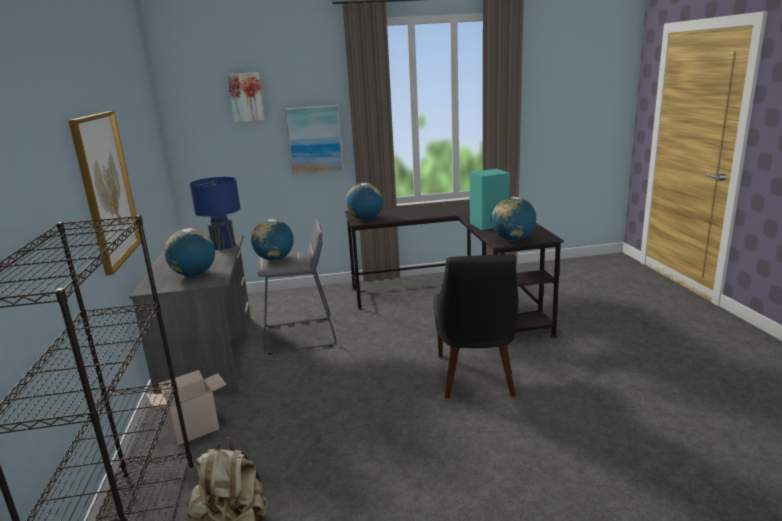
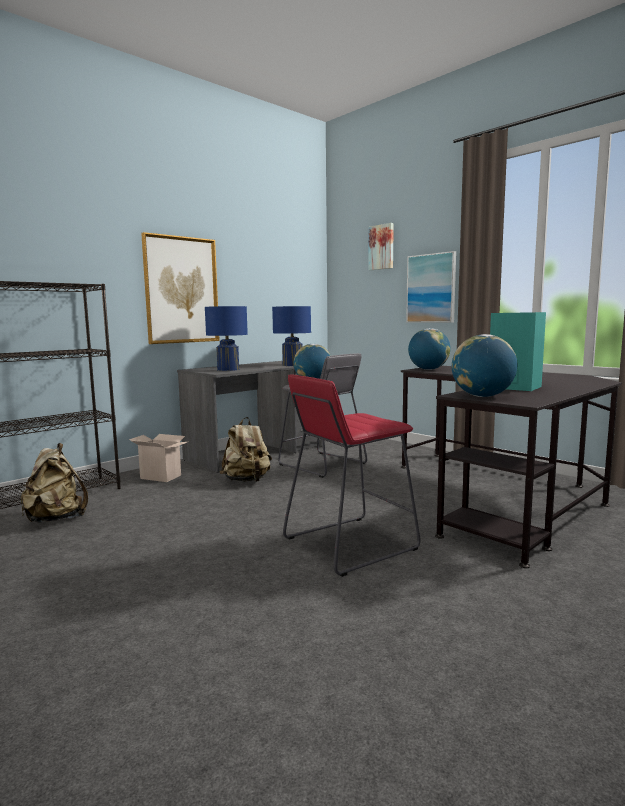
camera: 55 degrees right, 10 degrees down
globe [165,228,215,276] -> blue table lamp [205,306,248,371]
black chair [434,255,518,398] -> red stool [283,374,421,577]
none -> beige backpack [219,417,272,482]

